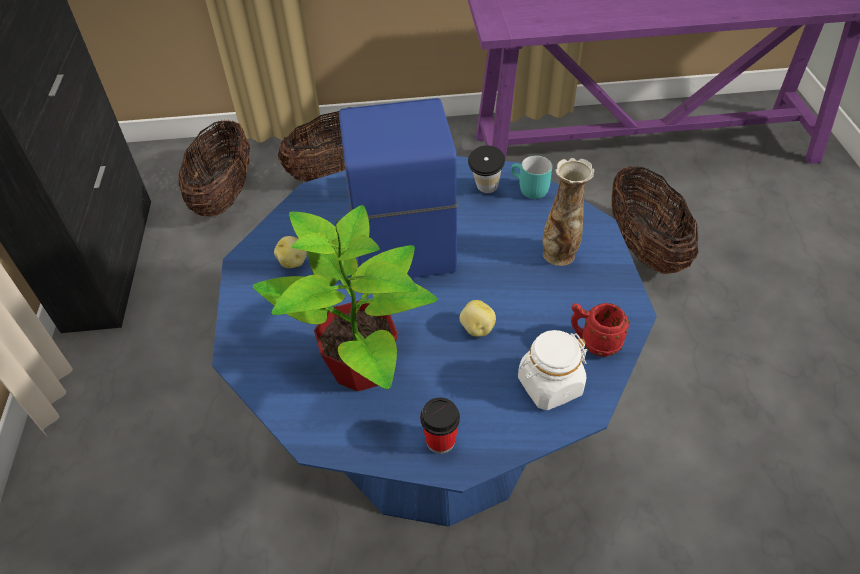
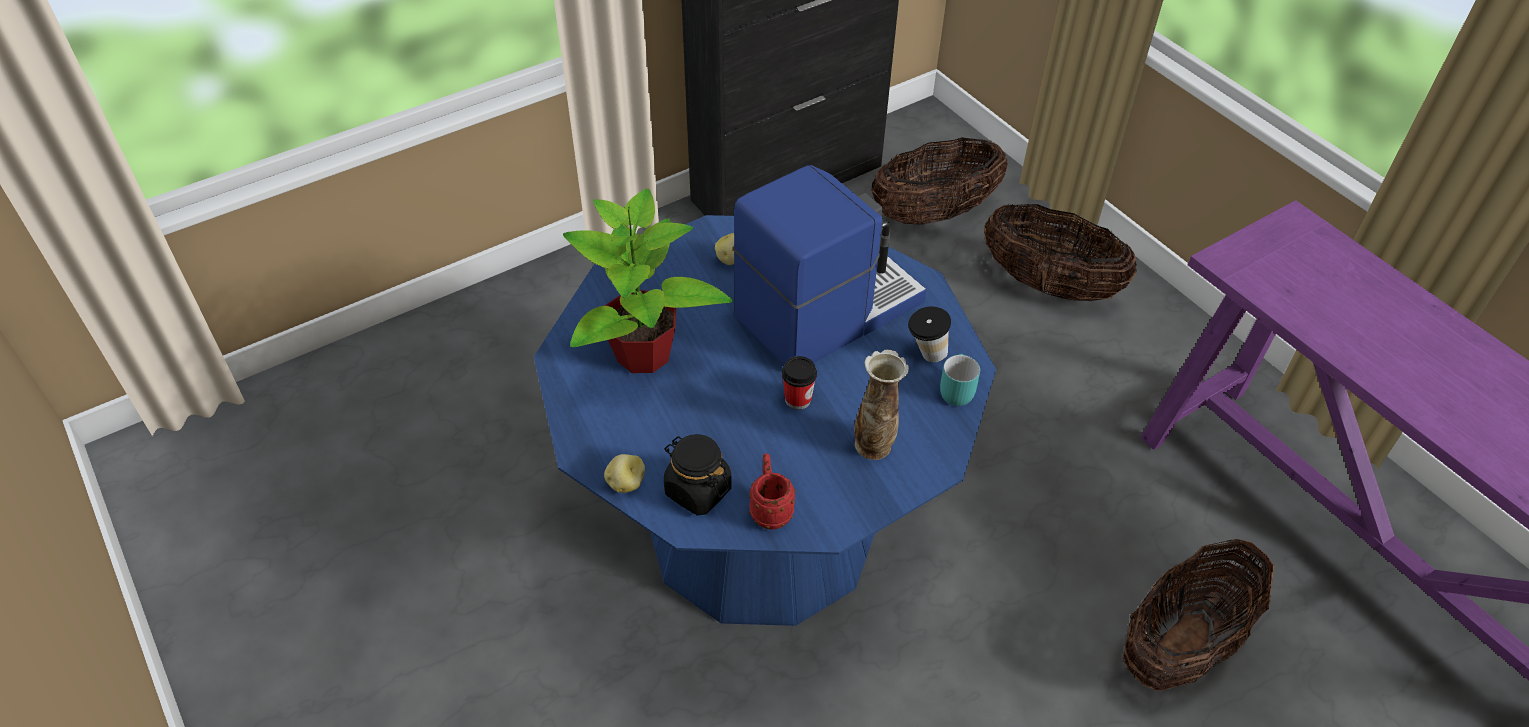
camera: 60 degrees right, 0 degrees up
cup [420,397,460,454] -> cup moved to [782,356,817,410]
potato [460,300,496,337] -> potato moved to [604,454,645,493]
white jar [518,330,587,410] -> black jar [664,434,732,516]

